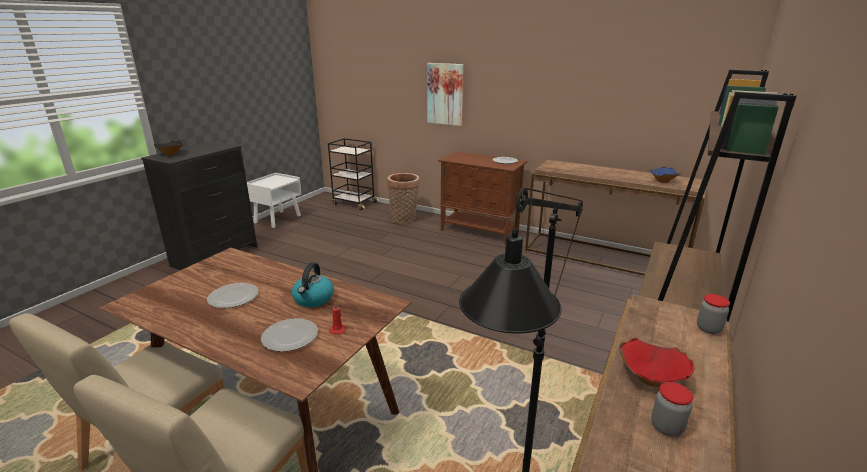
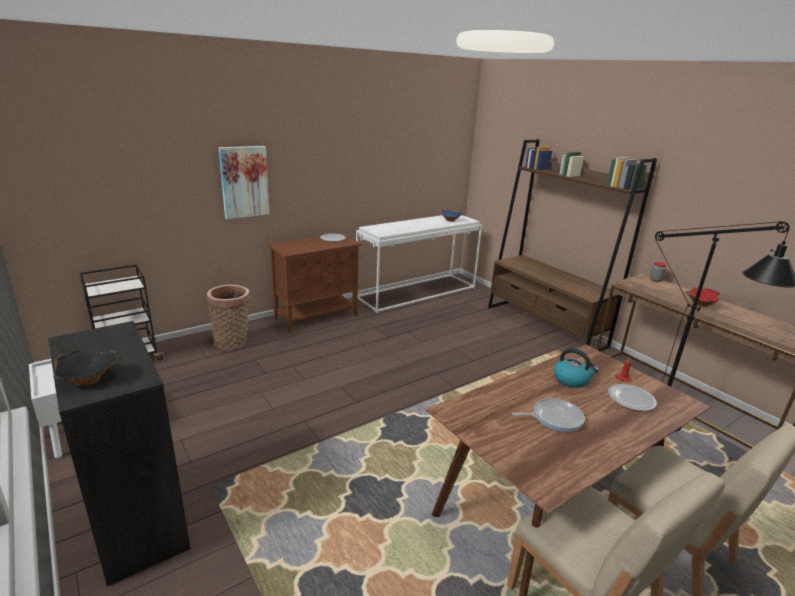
camera: 65 degrees left, 0 degrees up
plate [207,283,259,308] -> frying pan [512,398,585,432]
brown console table [525,160,706,276] -> white console table [356,215,482,313]
jar [651,382,693,437] -> none

